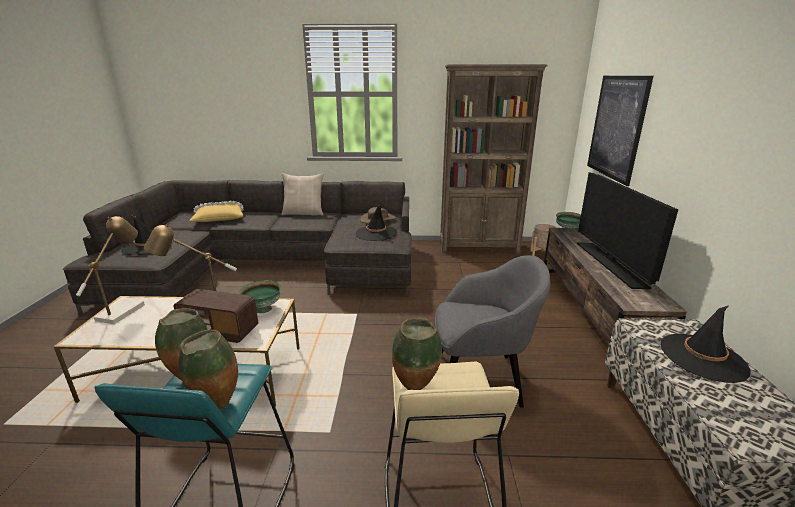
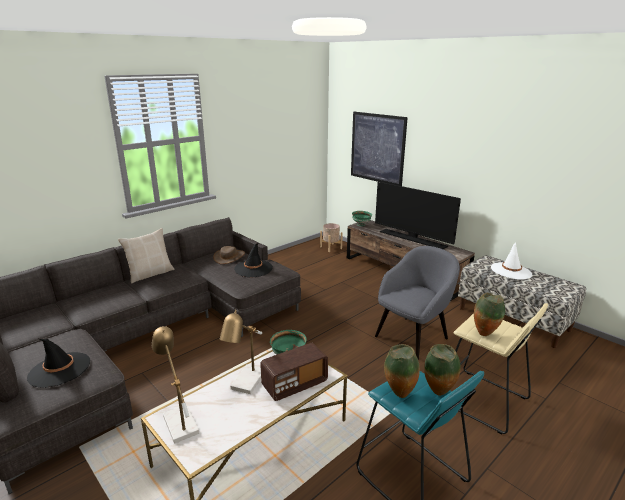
camera: 45 degrees left, 0 degrees up
yellow pillow [189,201,244,222] -> none
brown bookcase [440,64,548,254] -> none
black hat [661,306,751,383] -> white hat [491,242,532,279]

